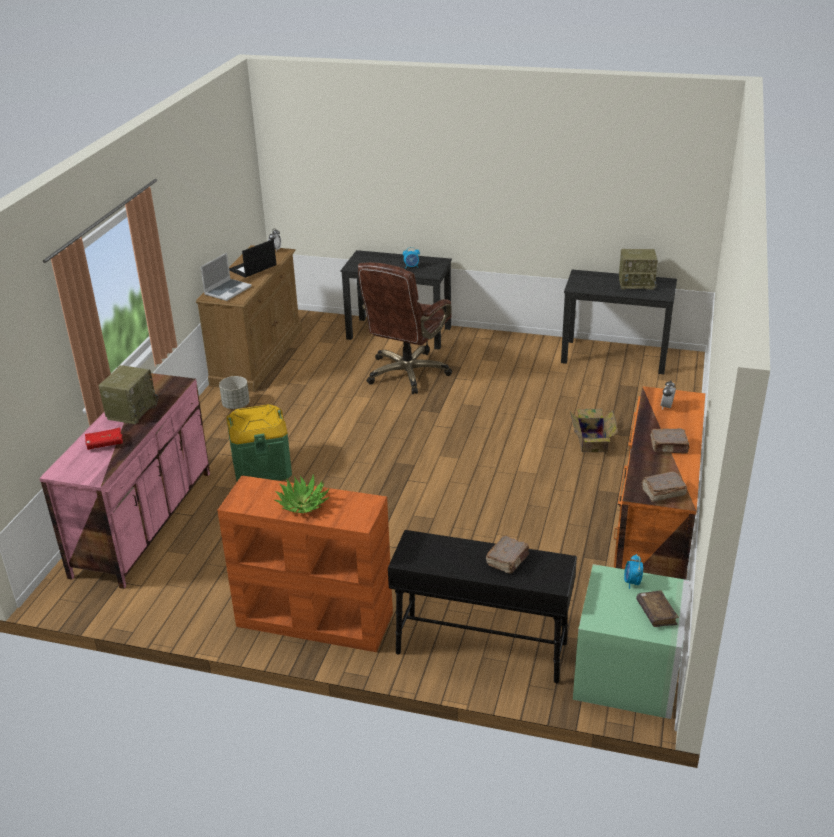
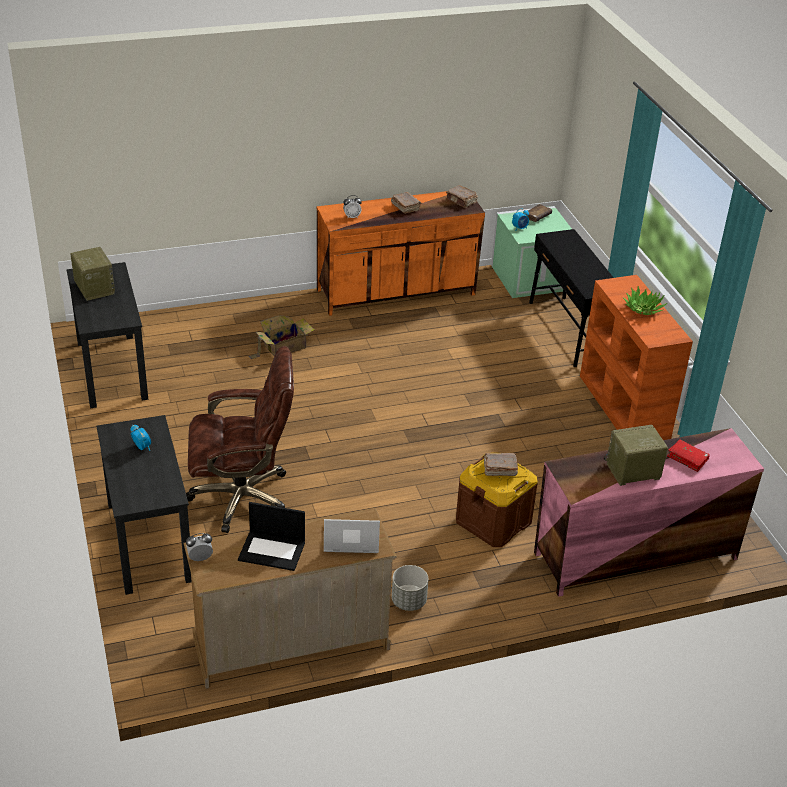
camera: 125 degrees left, 5 degrees up
green storage box [226,404,292,481] -> brown storage box [456,455,538,547]
brown book [486,535,529,573] -> brown book moved to [484,453,518,476]

